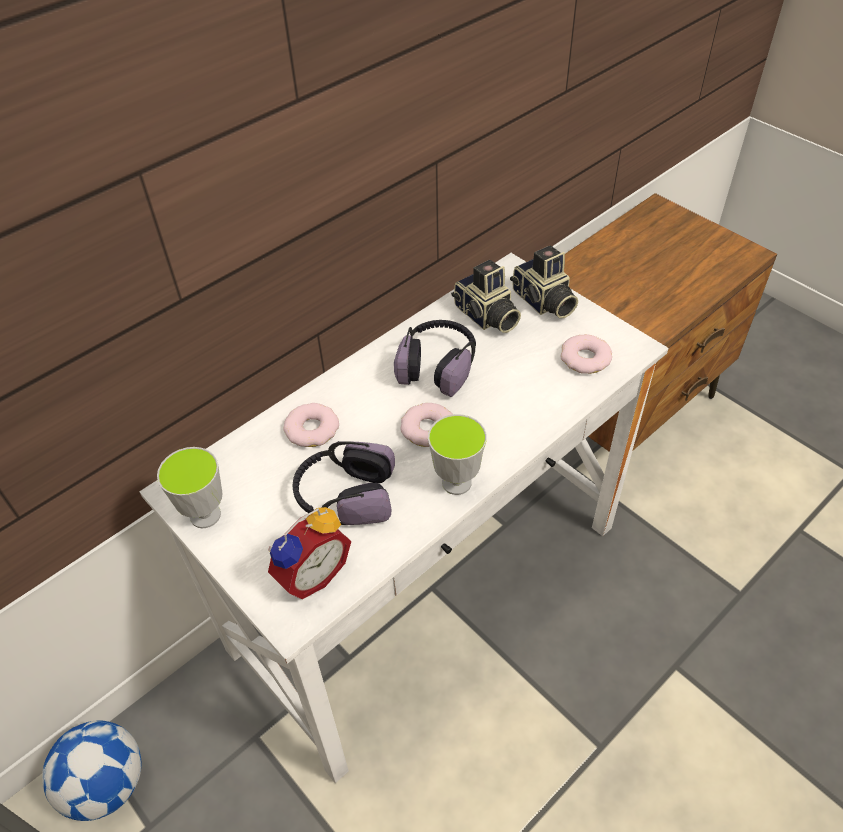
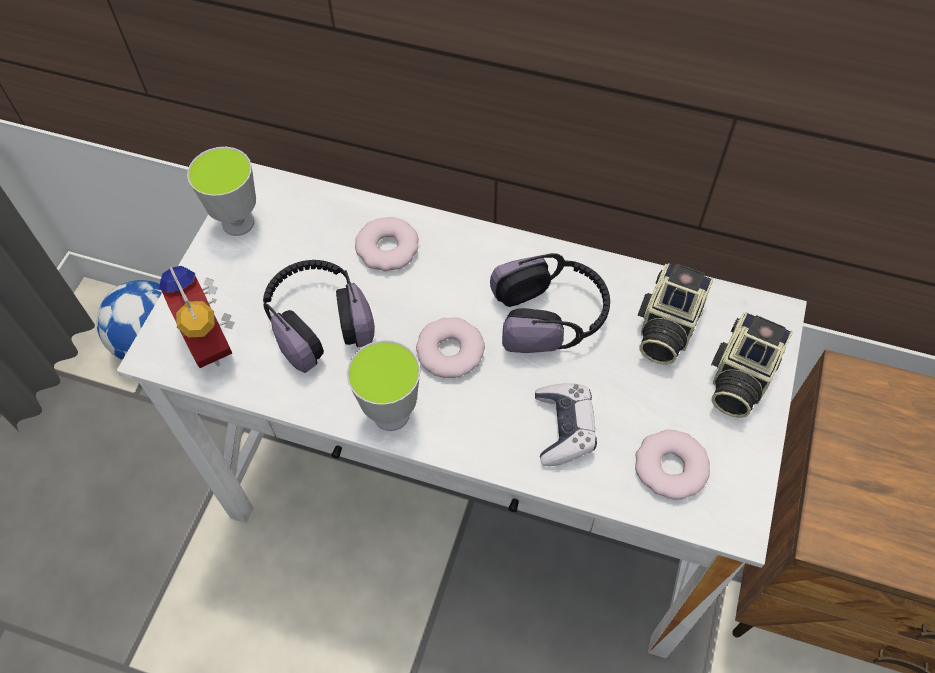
camera: 60 degrees right, 10 degrees up
alarm clock [268,507,351,599] -> alarm clock turned 45 degrees clockwise [159,266,235,368]
none -> game controller [535,383,597,466]

